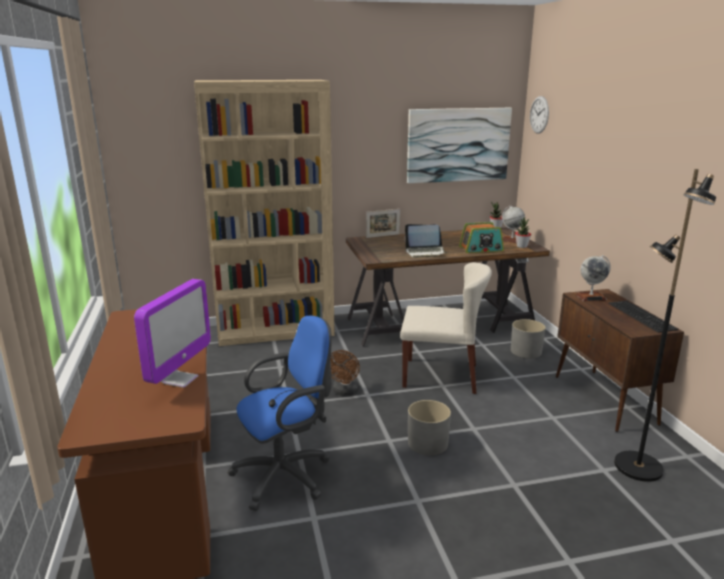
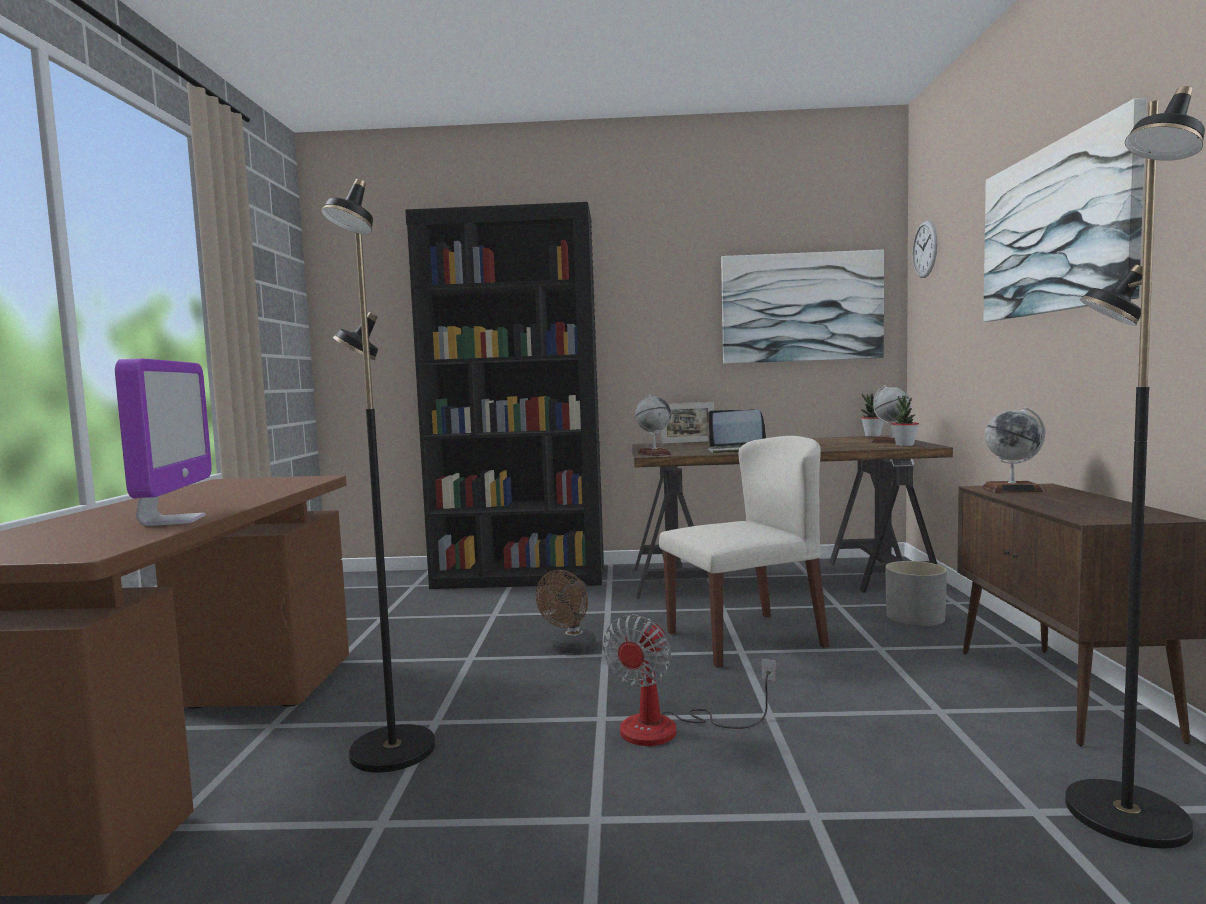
camera: 15 degrees right, 15 degrees down
monitor [134,279,211,388] -> monitor turned 45 degrees counterclockwise [115,359,212,526]
beige bookcase [194,80,335,346] -> black bookcase [405,202,604,589]
blue office chair [228,316,332,511] -> black floor lamp [321,179,435,772]
beige chair [400,262,492,394] -> beige chair turned 45 degrees counterclockwise [659,436,829,668]
grey planter [408,400,451,456] -> fan [603,614,776,746]
radio [459,222,504,253] -> none
keyboard [608,301,679,332] -> none
none -> globe [635,394,672,456]
none -> picture [983,98,1147,322]

